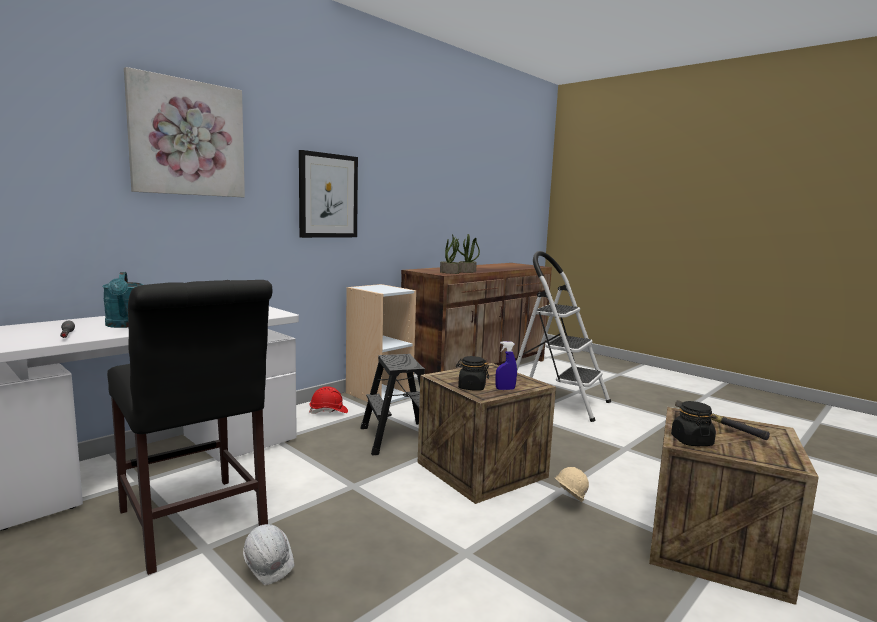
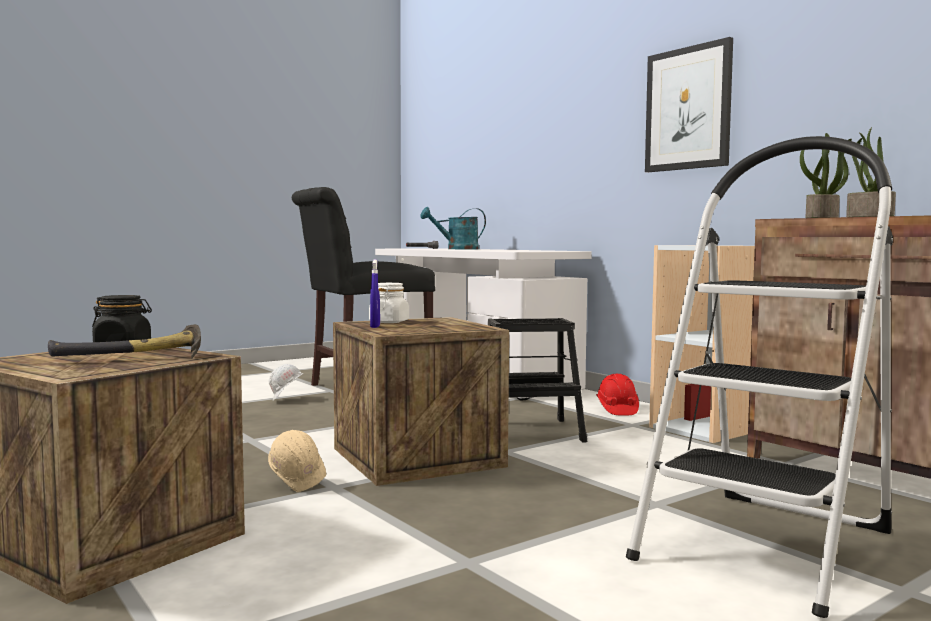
camera: 100 degrees right, 5 degrees down
picture [124,67,245,197] -> none
black jar [456,356,489,391] -> white jar [369,283,409,323]

